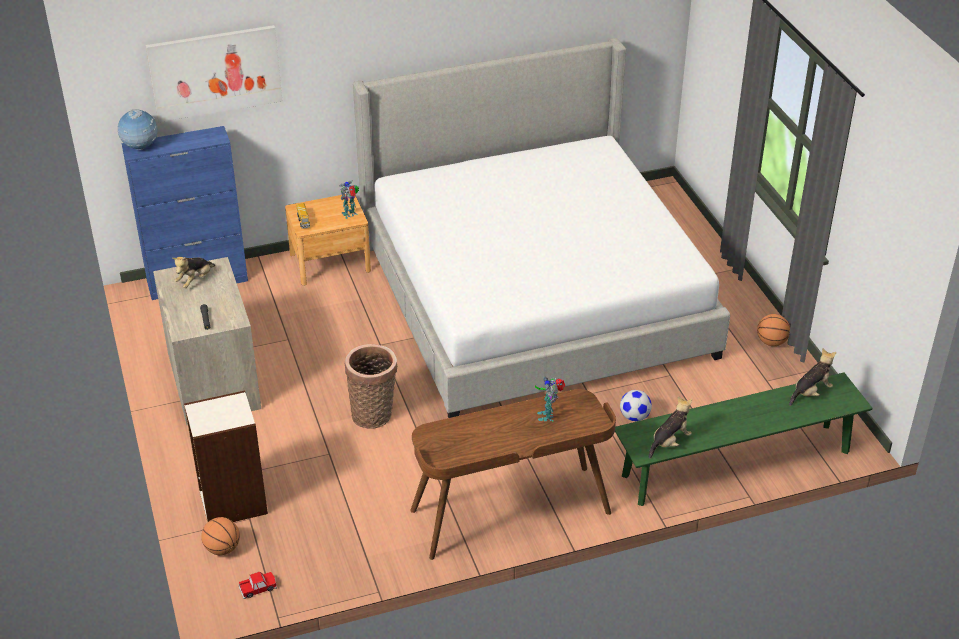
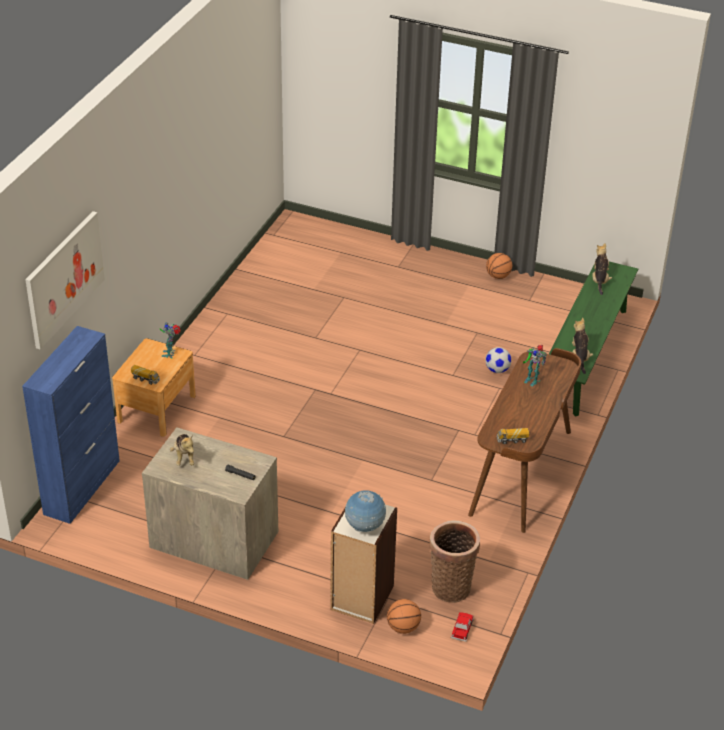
camera: 50 degrees left, 0 degrees up
globe [118,109,158,150] -> globe moved to [345,490,386,532]
basket [345,344,398,429] -> basket moved to [430,520,480,603]
bed [353,38,730,418] -> none
none -> toy truck [497,428,529,444]

